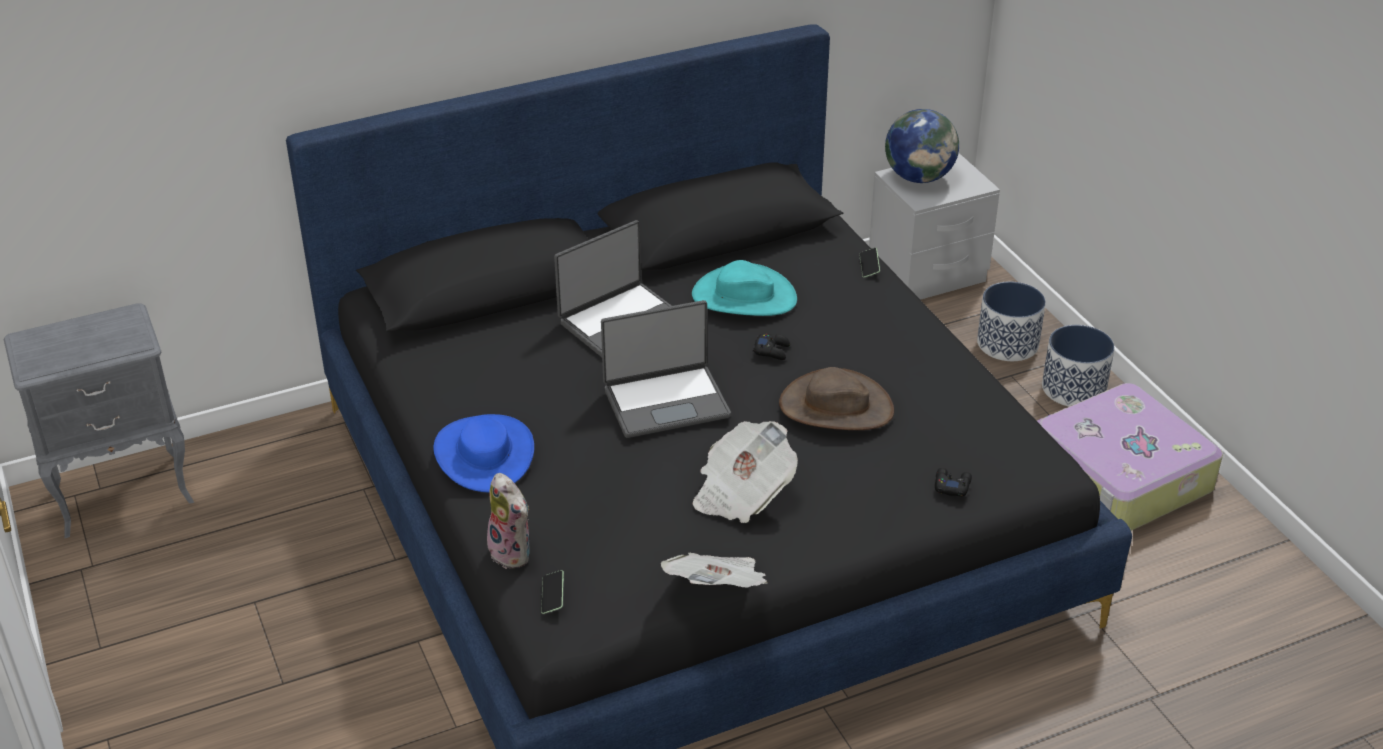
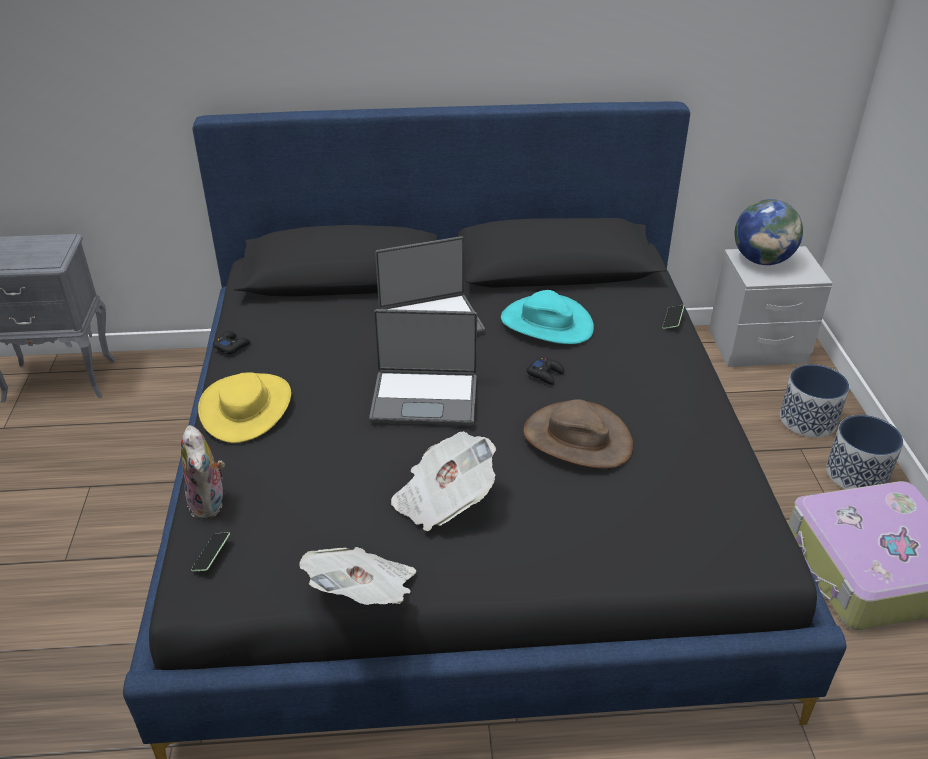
camera: 20 degrees right, 0 degrees up
blue hat [433,414,534,493] -> yellow hat [198,372,291,443]
black game controller [935,468,972,497] -> black game controller moved to [213,331,251,354]

